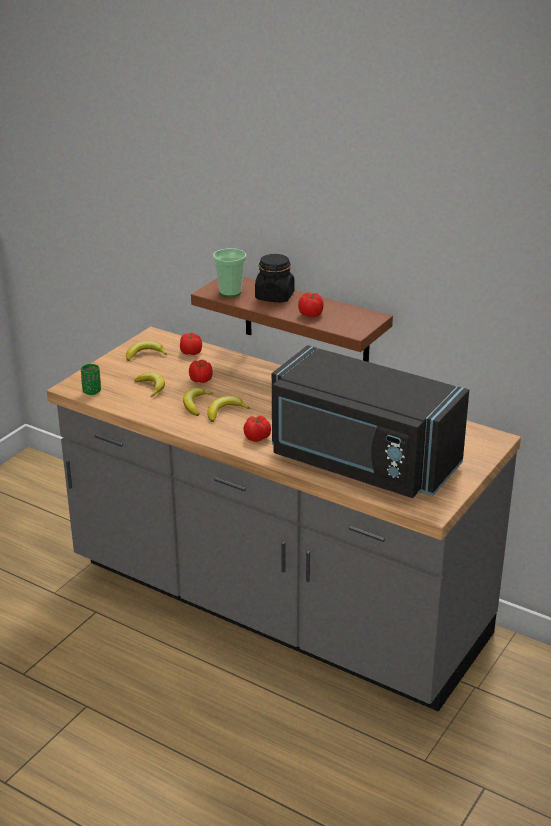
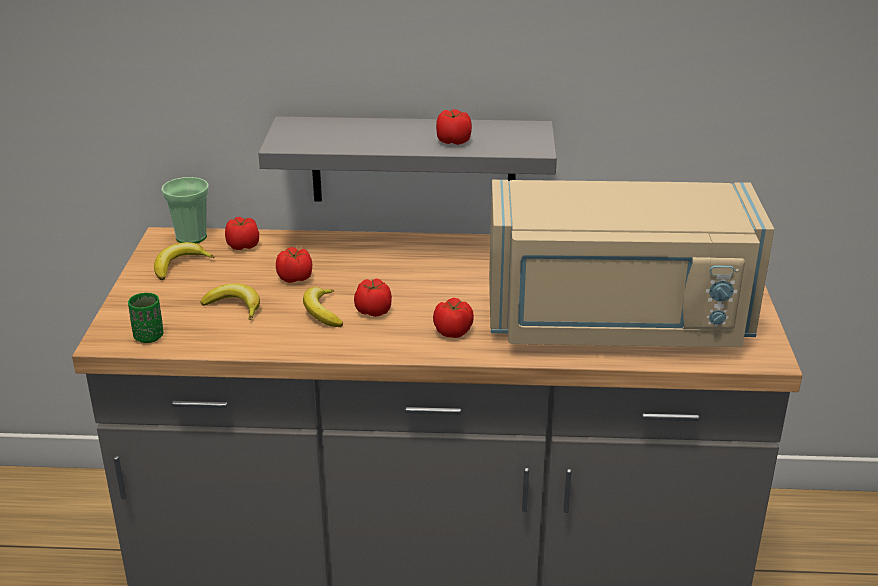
camera: 30 degrees left, 0 degrees up
brown shelf [191,277,393,362] -> grey shelf [258,116,557,202]
banana [208,396,250,422] -> tomato [354,279,392,317]
cup [213,248,246,297] -> cup moved to [161,177,209,243]
black jar [255,254,295,302] -> none
black microwave [272,345,469,498] -> beige microwave [489,180,774,347]

